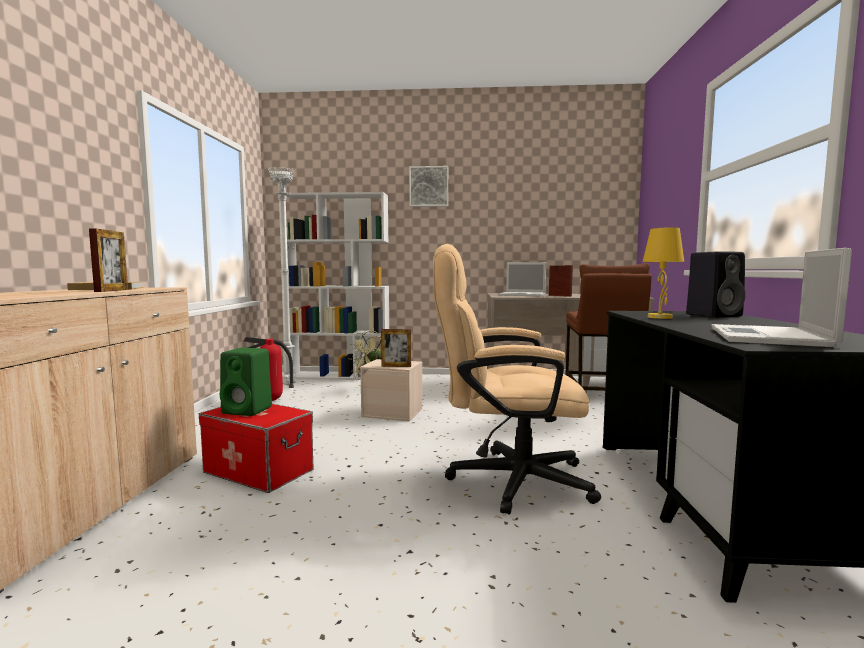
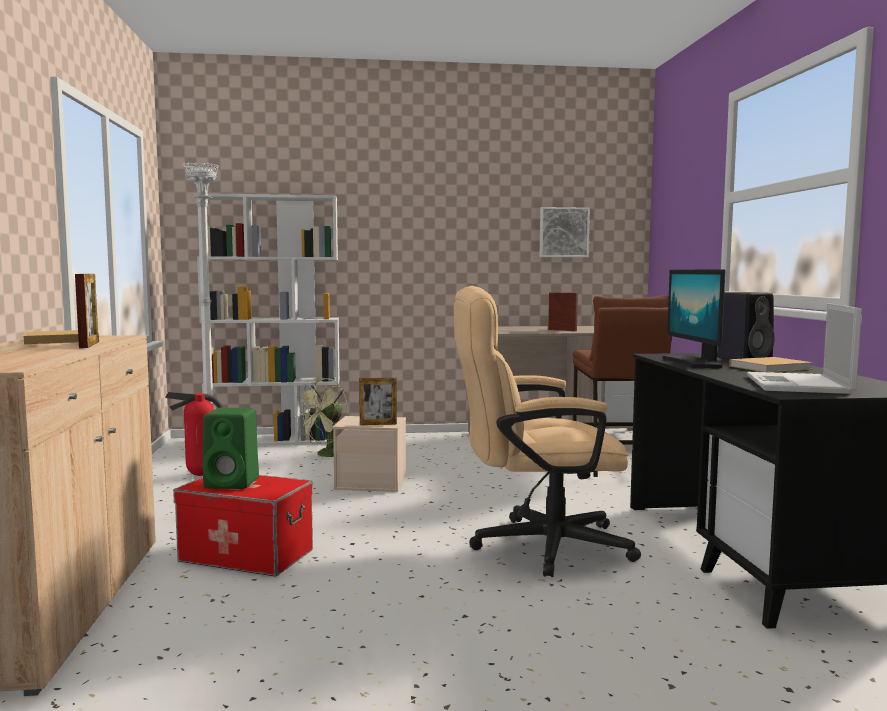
camera: 10 degrees left, 0 degrees up
picture [409,166,448,207] -> picture moved to [539,207,590,257]
laptop [498,262,546,296] -> none
yellow table lamp [643,228,684,319] -> monitor [662,270,725,368]
none -> beige book [729,357,813,372]

